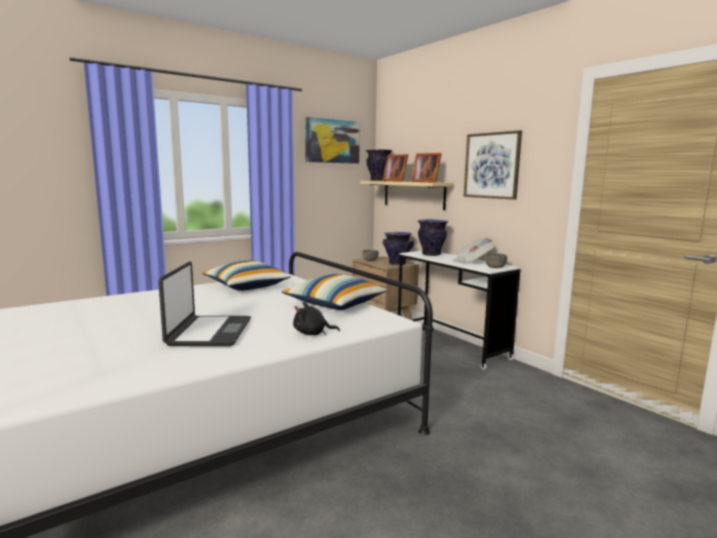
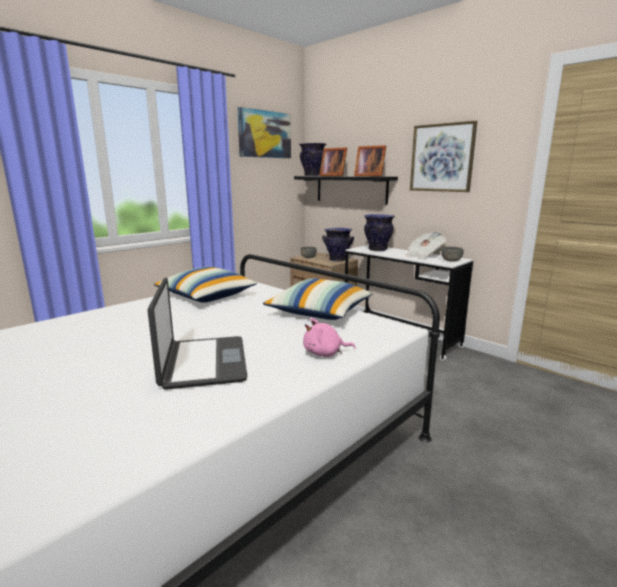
camera: 10 degrees left, 5 degrees up
black plush toy [293,302,340,335] -> pink plush toy [303,318,356,357]
beige shelf [360,181,454,210] -> black shelf [294,176,398,204]

